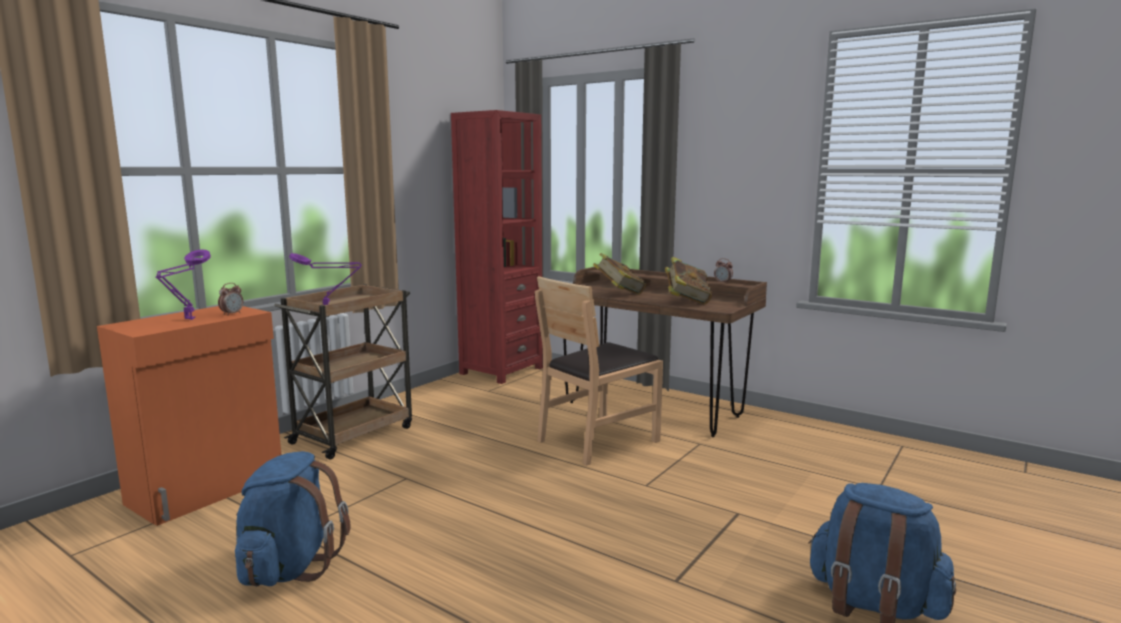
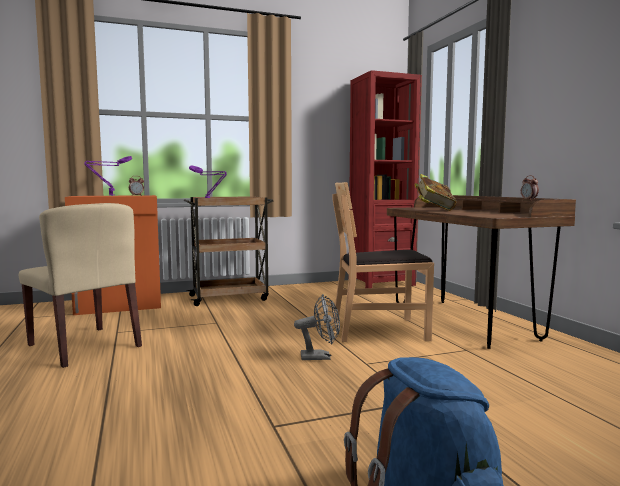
camera: 35 degrees right, 5 degrees down
blue backpack [235,451,350,587] -> beige chair [19,203,142,368]
book [665,257,712,304] -> none
none -> grey fan [294,294,340,360]

